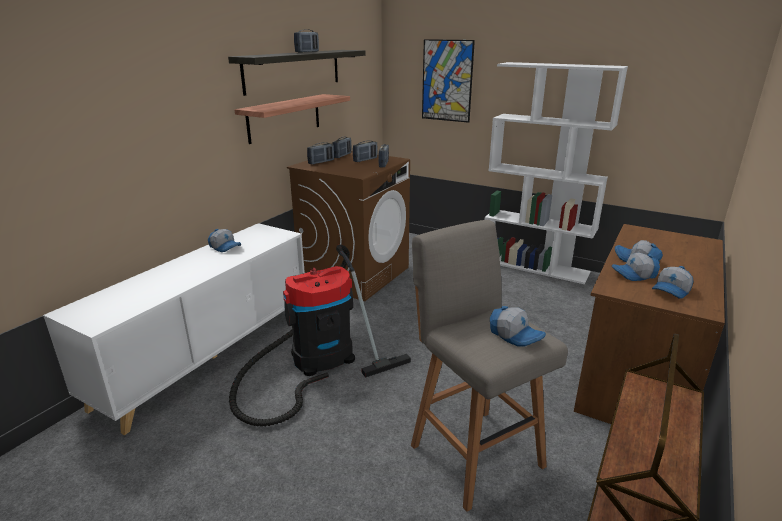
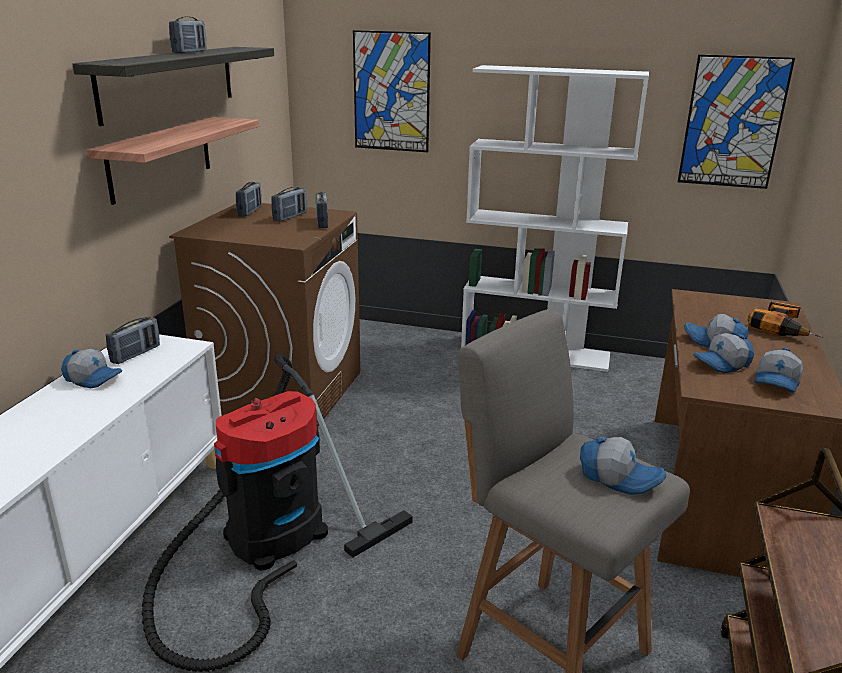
camera: 15 degrees left, 0 degrees up
radio [307,142,334,164] -> radio moved to [106,317,160,364]
none -> picture [678,54,795,189]
none -> power drill [748,301,823,338]

